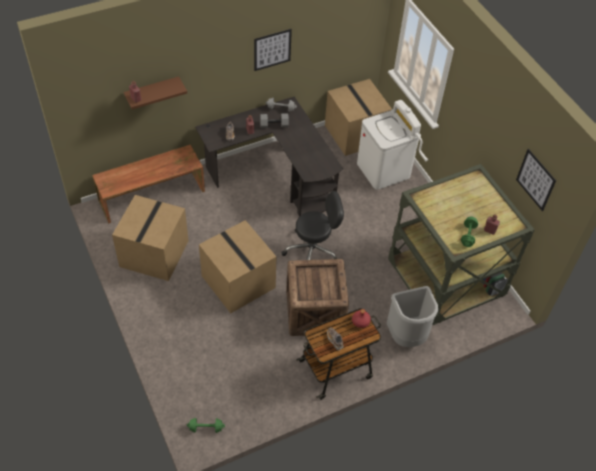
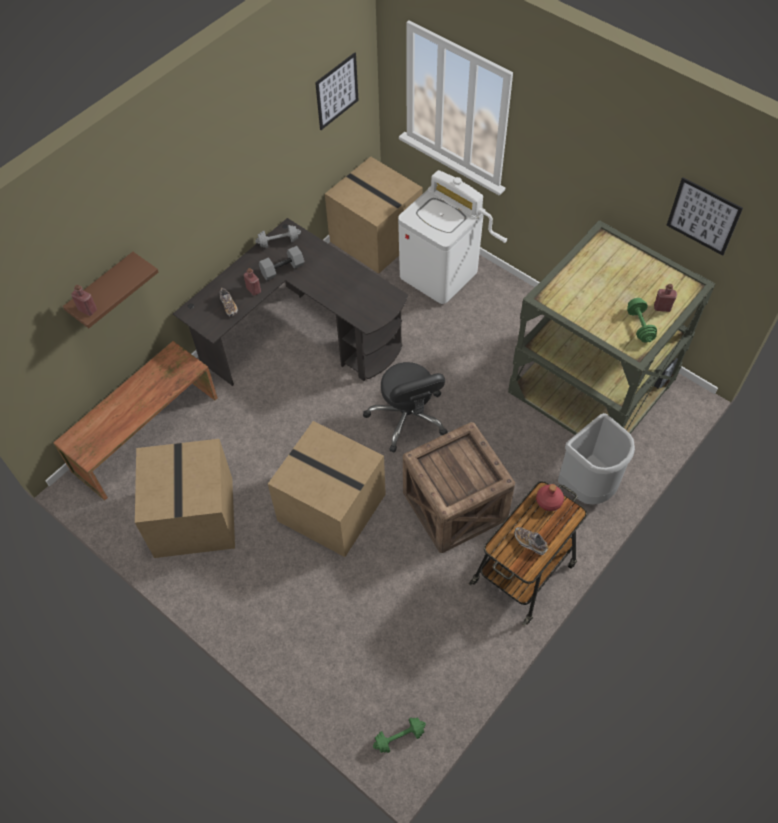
camera: 20 degrees left, 5 degrees up
picture [254,29,292,71] -> picture moved to [315,52,359,130]
black office chair [281,191,344,260] -> black office chair turned 105 degrees clockwise [363,362,448,453]

